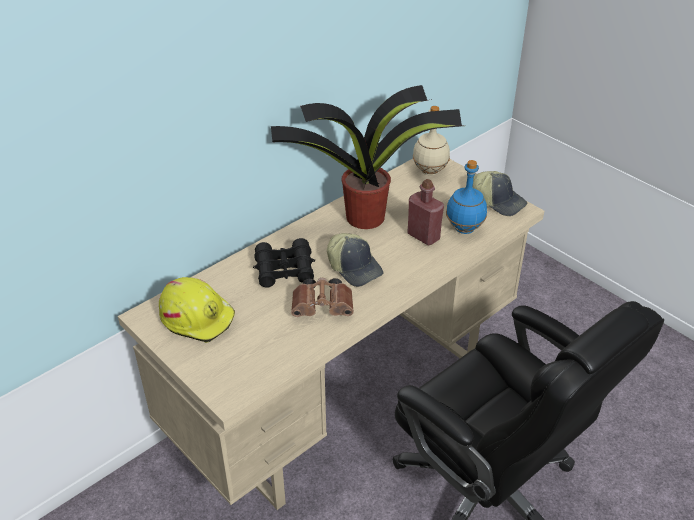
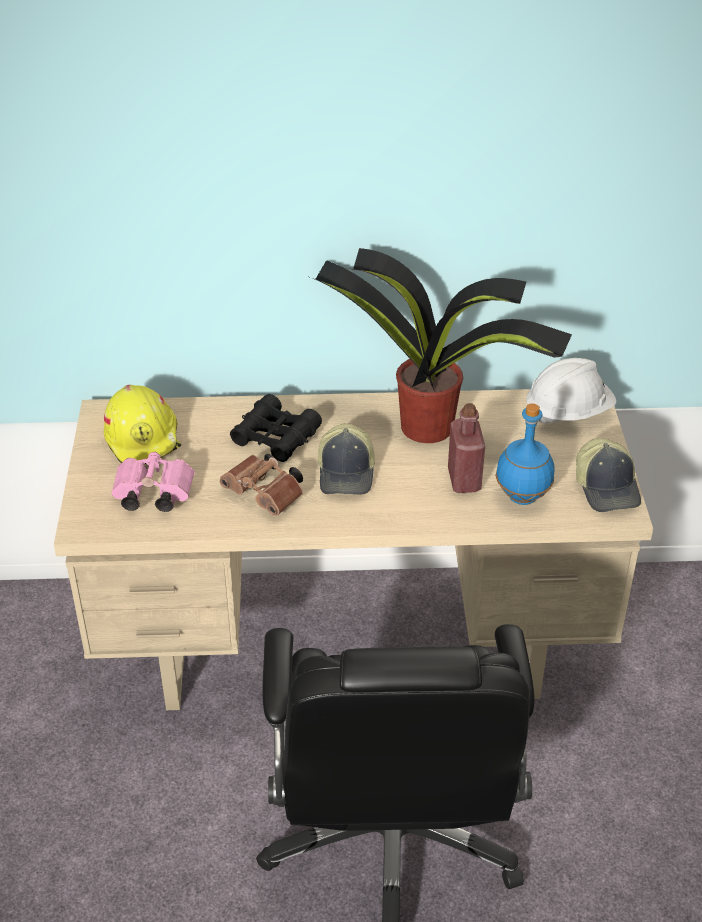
camera: 40 degrees right, 0 degrees up
beige bottle [413,106,450,176] -> white hard hat [526,358,616,424]
none -> pink binoculars [112,452,195,512]

